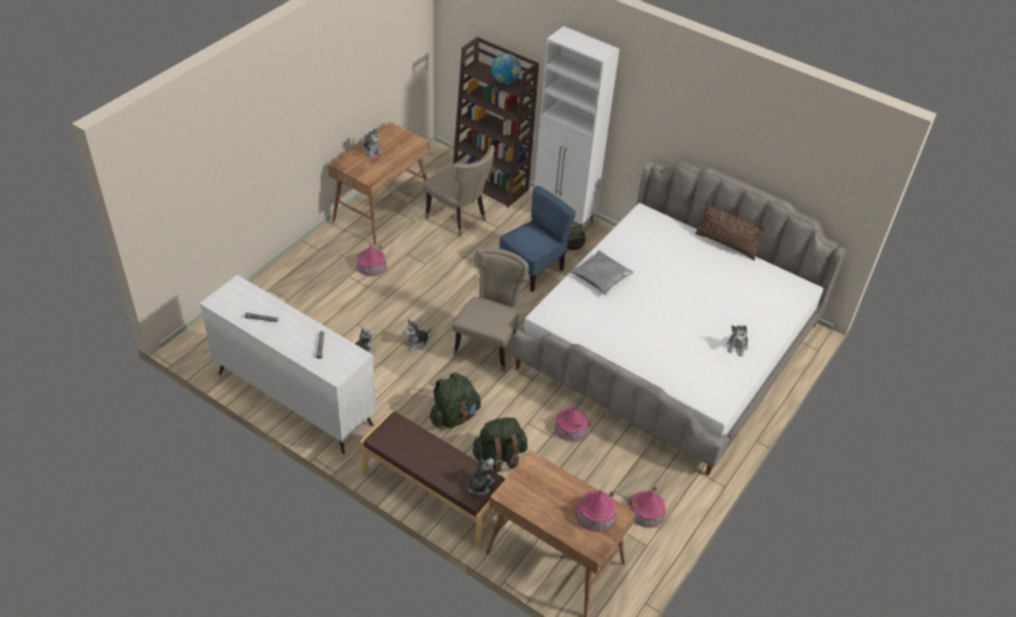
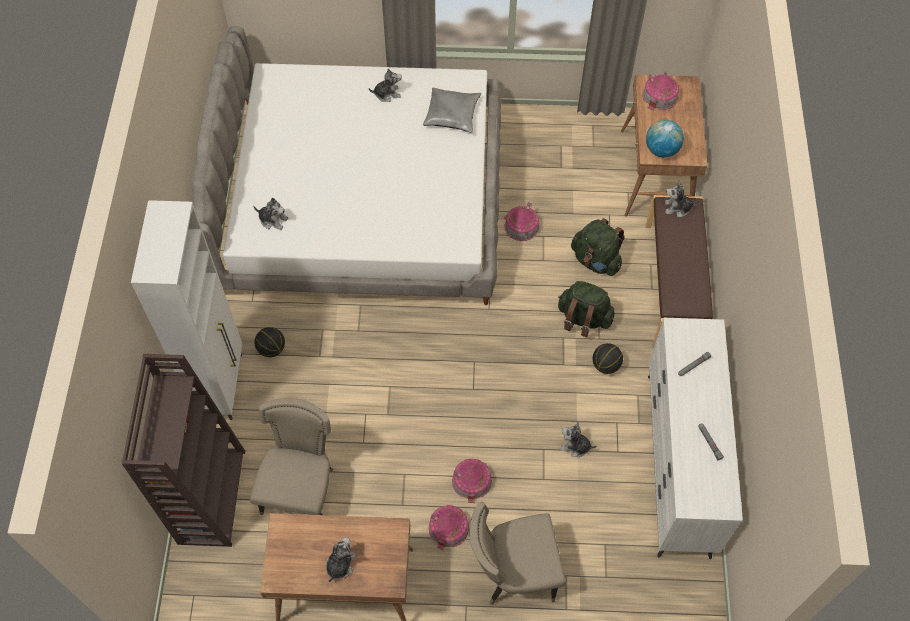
camera: 120 degrees left, 15 degrees up
plush toy [403,319,431,351] -> plush toy moved to [254,198,288,230]
beige chair [452,248,529,372] -> beige chair moved to [469,502,566,605]
globe [491,53,521,84] -> globe moved to [646,120,684,158]
blue chair [499,186,576,292] -> none
grey pillow [569,250,633,295] -> grey pillow moved to [423,87,481,133]
toy house [627,487,666,528] -> toy house moved to [452,459,492,503]
brown pillow [695,202,765,260] -> none
none -> basketball [593,343,623,374]

